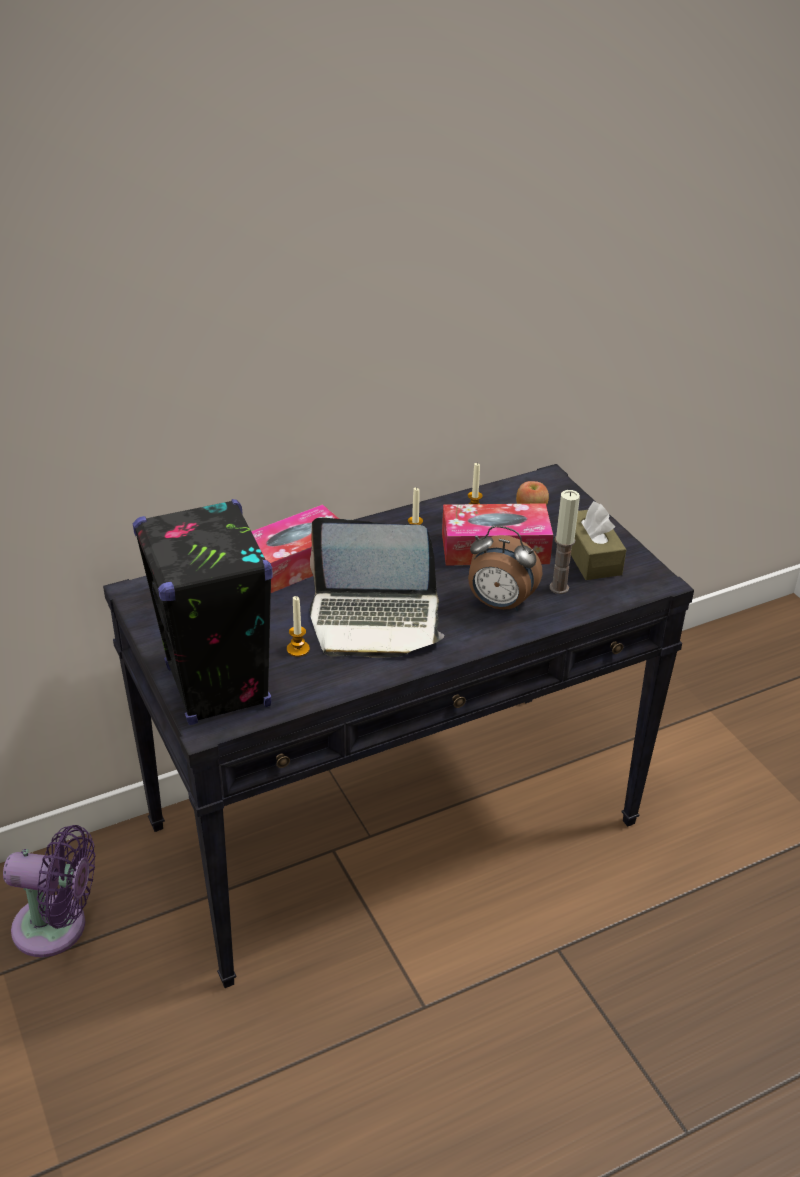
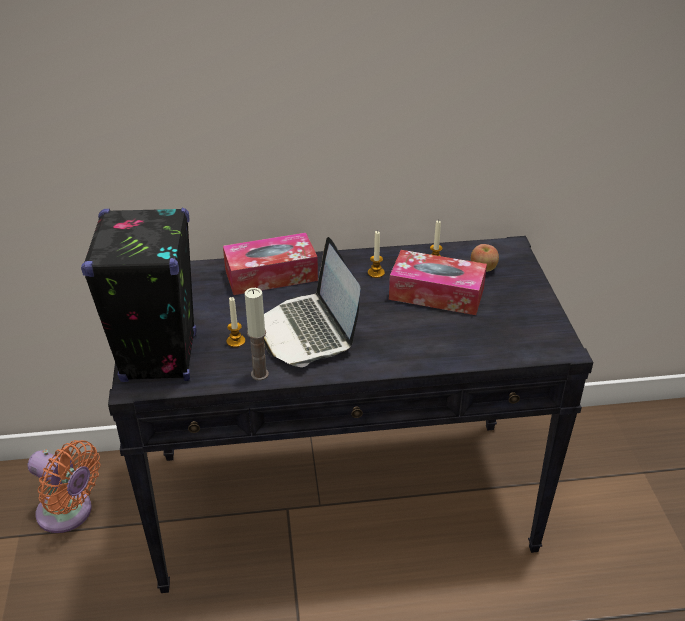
camera: 20 degrees right, 0 degrees up
purple fan [3,825,95,957] -> orange fan [28,440,101,533]
laptop [309,518,444,658] -> laptop turned 45 degrees clockwise [264,237,361,367]
alarm clock [468,525,542,611] -> none
candle [550,490,580,594] -> candle moved to [245,288,269,381]
brown tissue box [571,501,626,580] -> none

